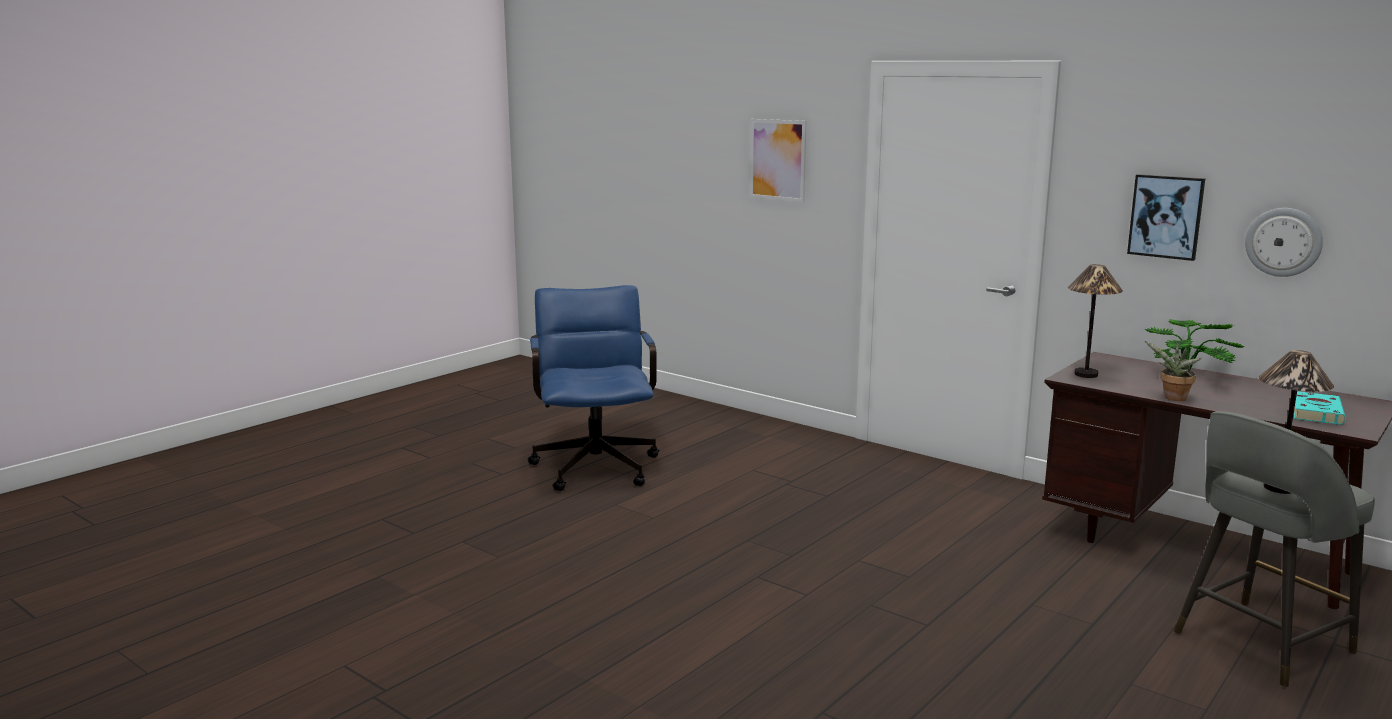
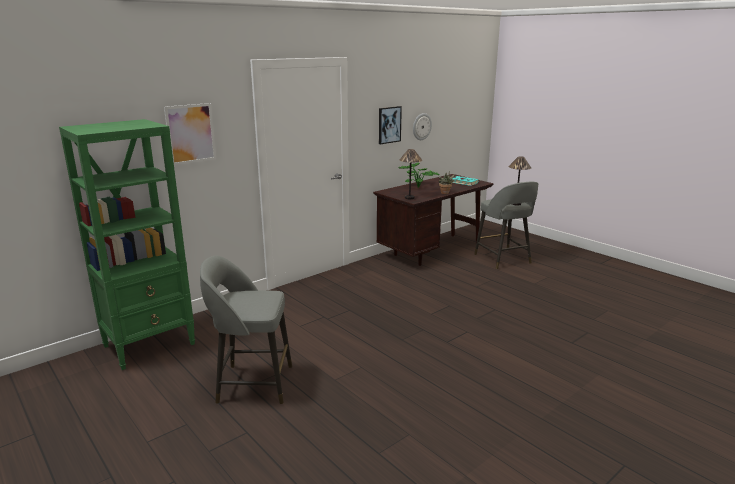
camera: 80 degrees left, 5 degrees up
blue office chair [527,285,659,491] -> grey stool [200,256,292,404]
none -> green bookcase [59,119,195,370]

